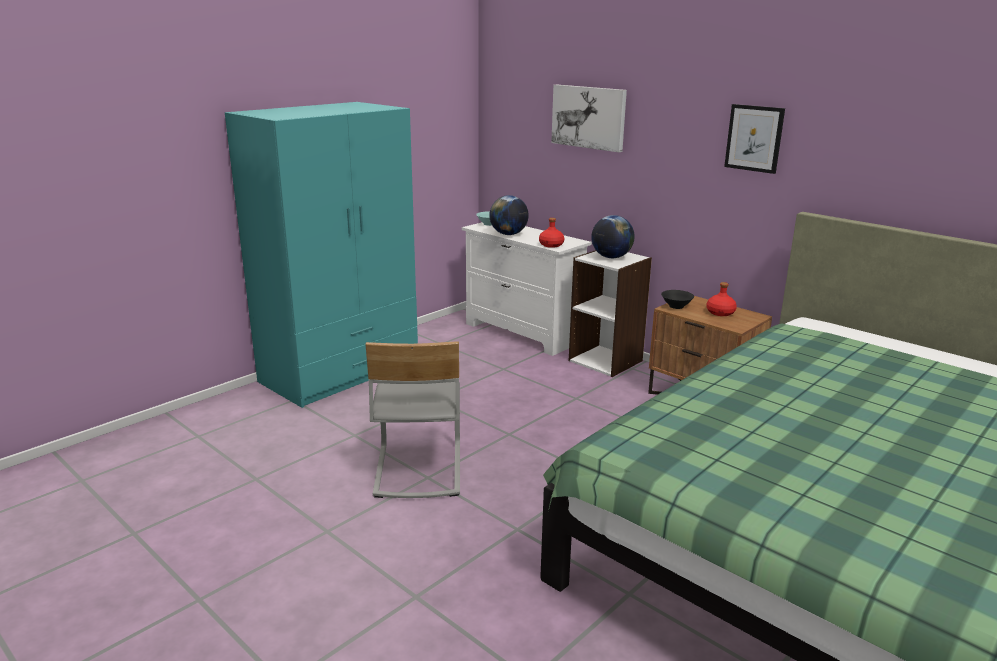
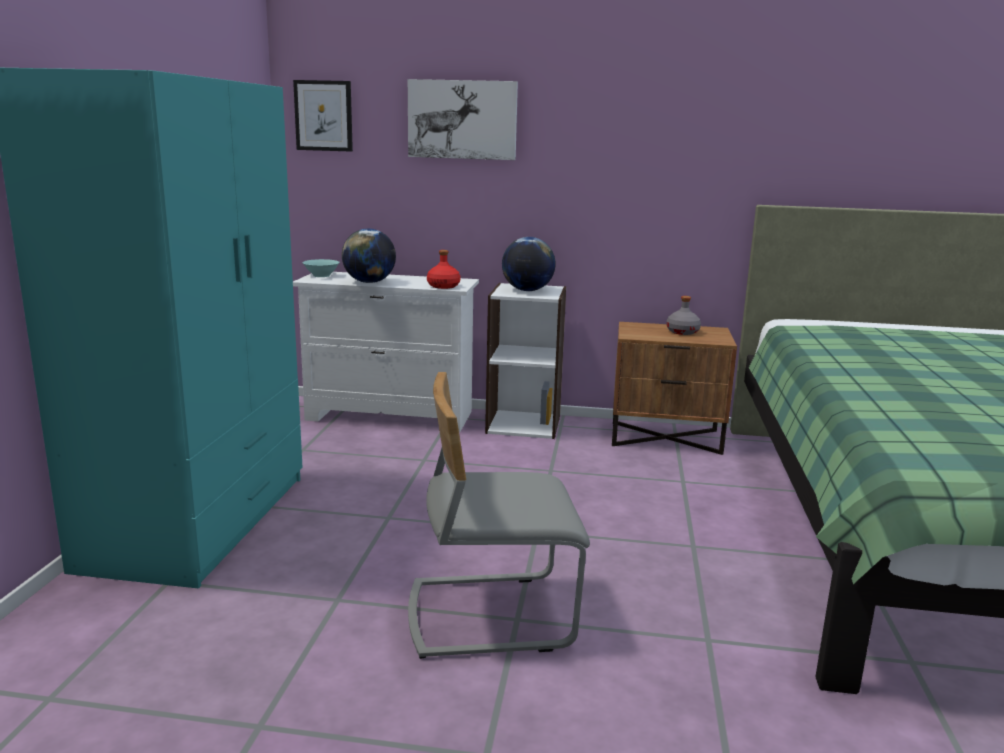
camera: 35 degrees left, 5 degrees down
grey chair [365,341,460,498] -> grey chair turned 120 degrees clockwise [408,372,590,659]
black bowl [661,290,694,309] -> none
red bottle [706,282,737,316] -> grey bottle [666,296,701,335]
picture [724,104,785,174] -> picture moved to [293,80,353,152]

